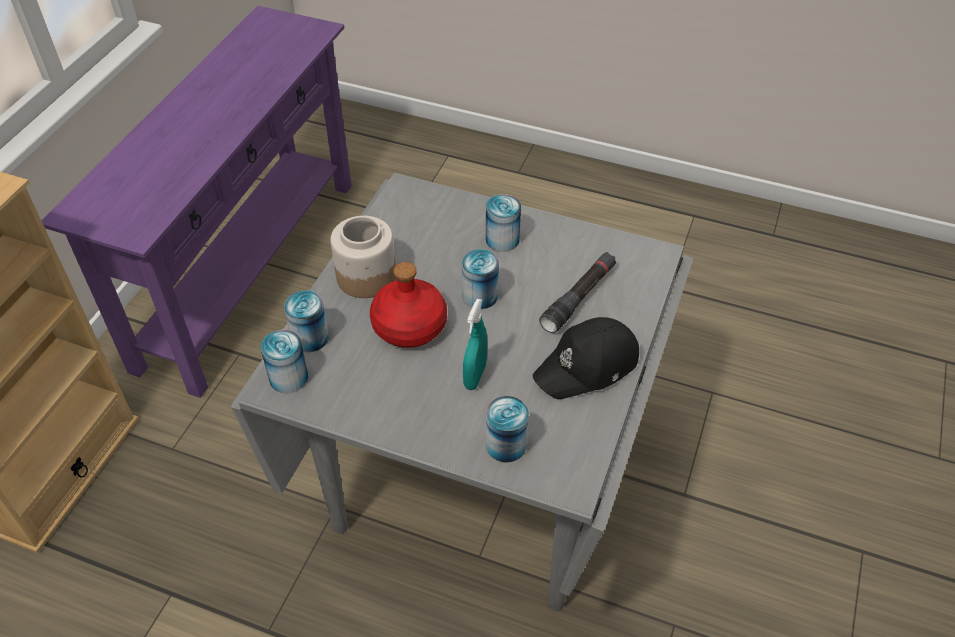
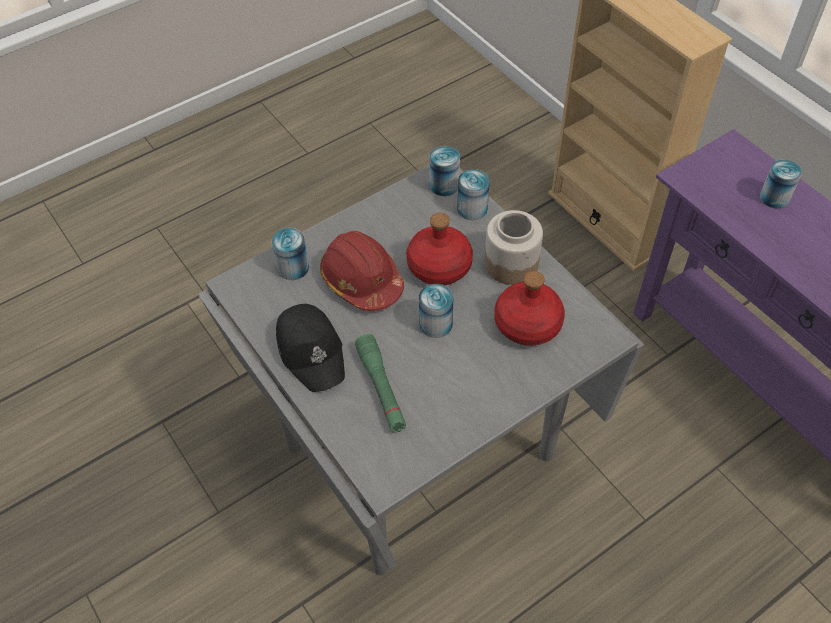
camera: 125 degrees right, 5 degrees up
turquoise spray bottle [463,299,487,390] -> red hard hat [320,231,404,311]
can [486,194,521,252] -> can moved to [760,159,802,209]
black cap [533,317,639,399] -> black cap turned 150 degrees clockwise [276,304,345,392]
black flashlight [539,252,616,333] -> green flashlight [355,334,406,433]
none -> red bottle [495,271,565,346]

